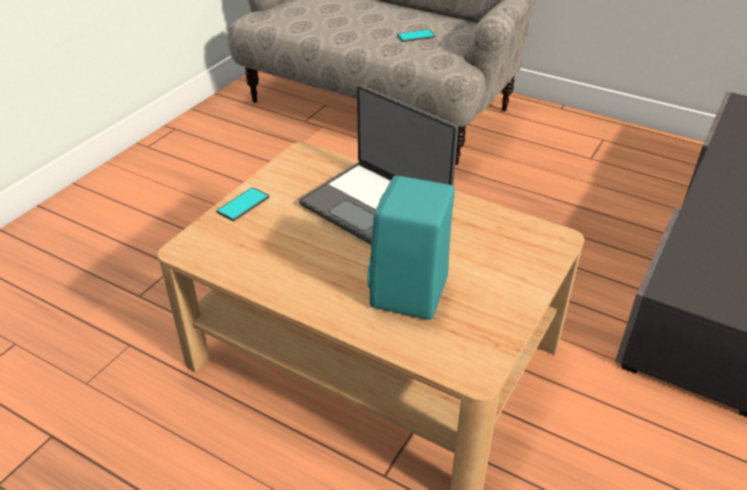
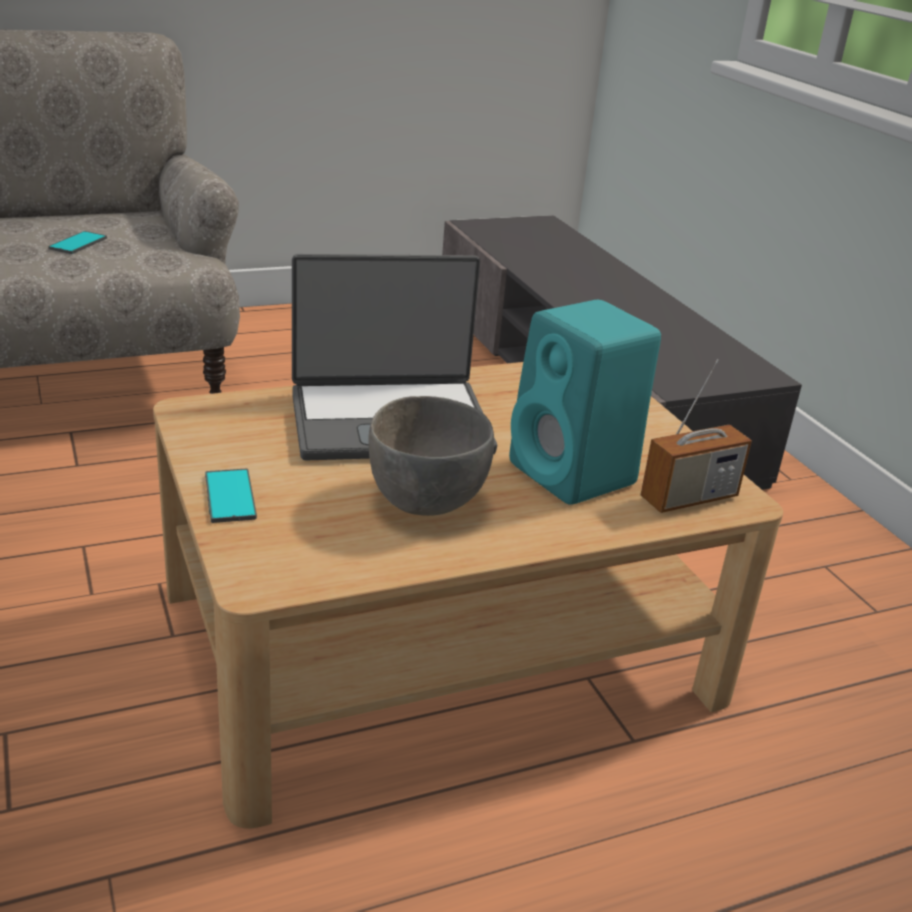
camera: 55 degrees left, 10 degrees down
none -> grey bowl [368,396,494,516]
none -> radio [641,359,752,513]

